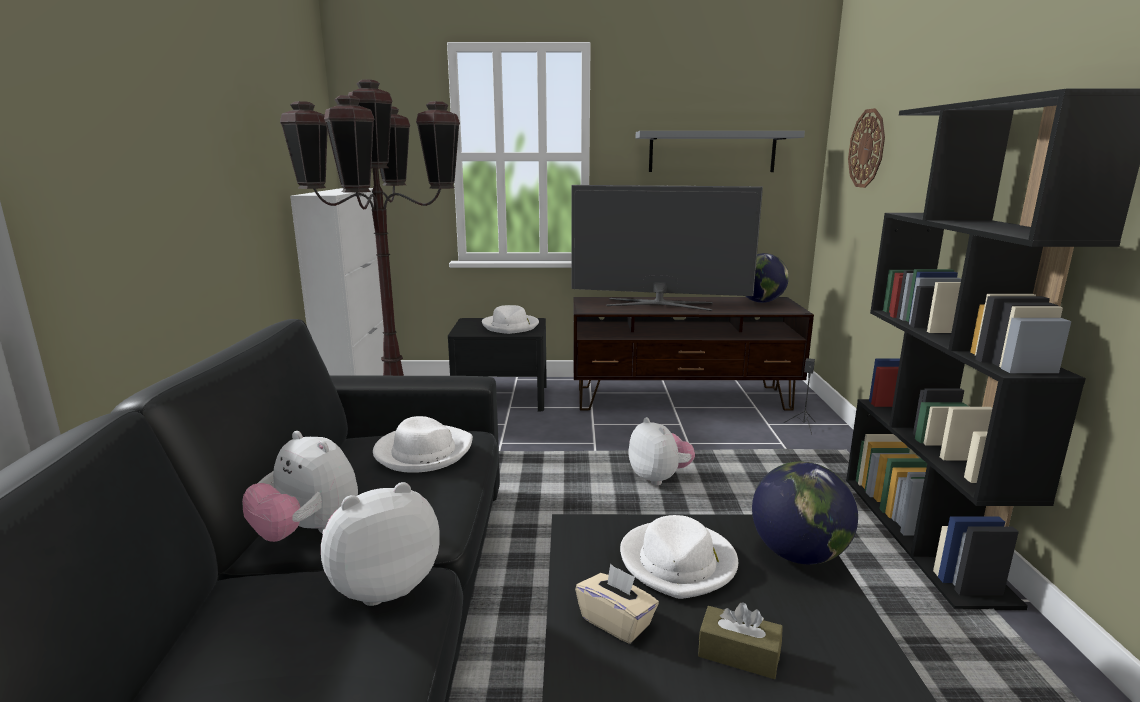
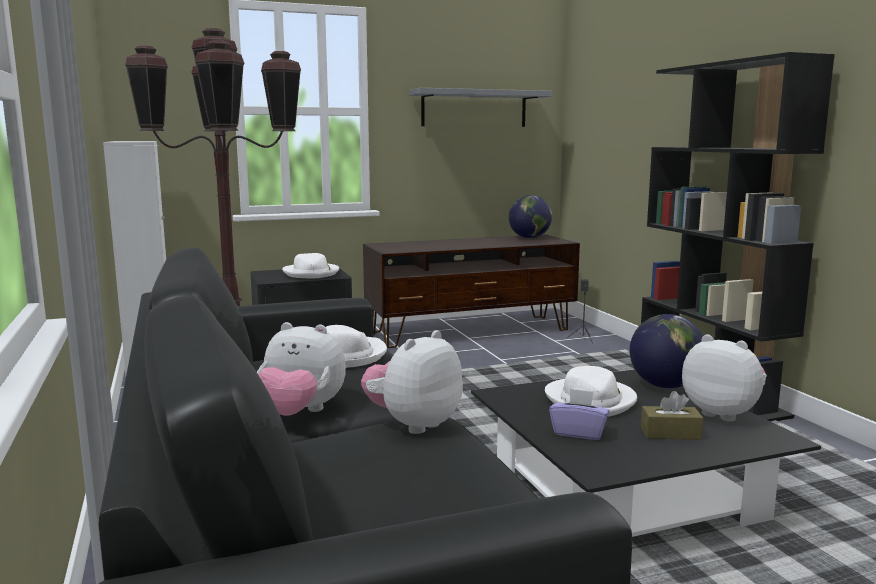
camera: 20 degrees left, 5 degrees down
television [572,185,763,311] -> none
beige tissue box [575,564,659,644] -> purple tissue box [549,389,609,440]
plush toy [628,417,695,485] -> plush toy moved to [682,334,767,422]
wall clock [848,108,885,188] -> none

